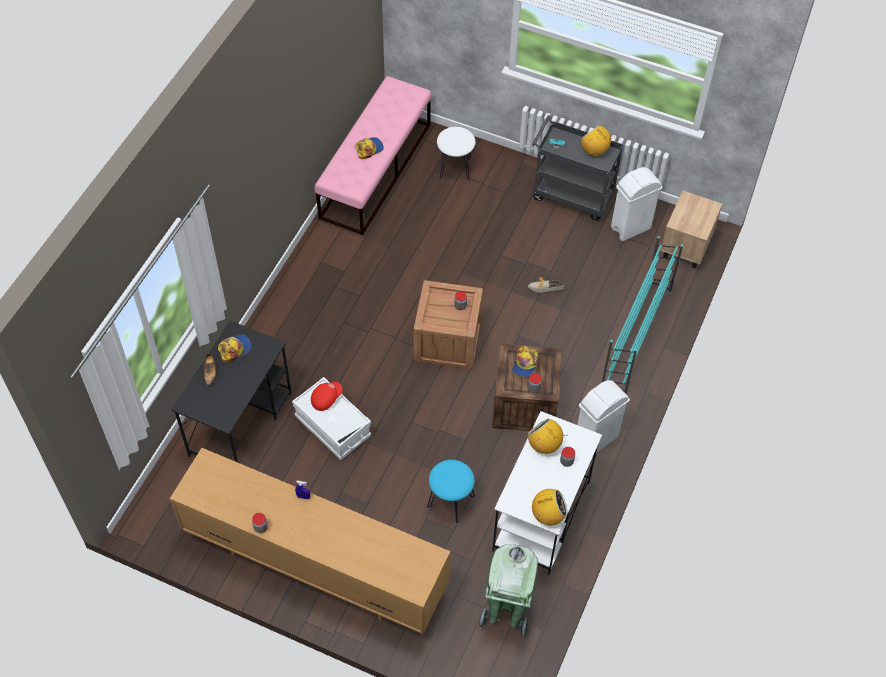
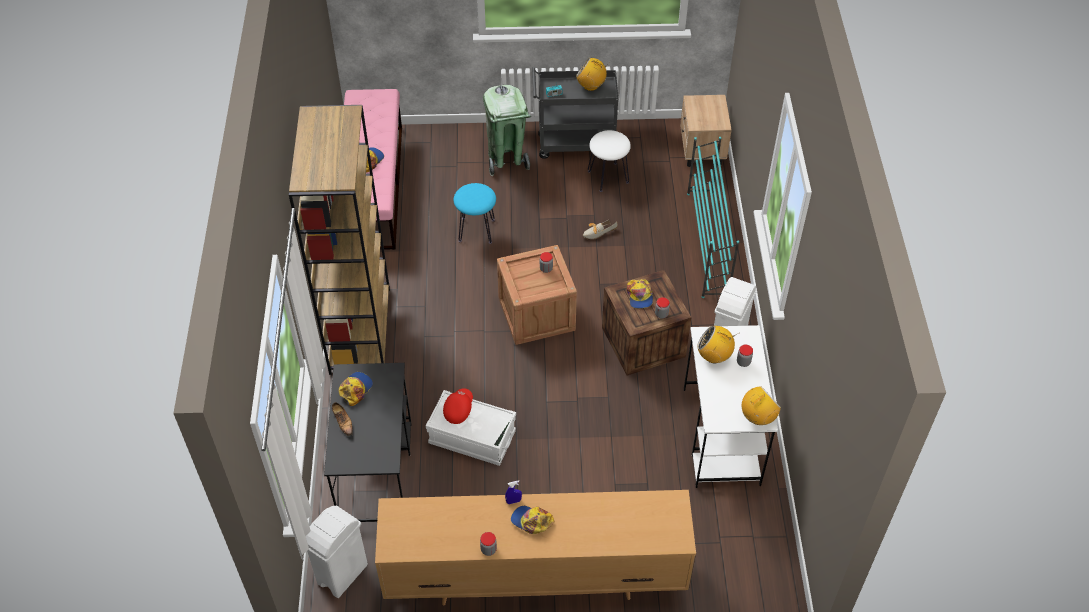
camera: 25 degrees left, 5 degrees down
turquoise stool [427,460,475,524] -> turquoise stool moved to [454,183,496,244]
white stool [437,127,475,182] -> white stool moved to [588,130,631,192]
green trash can [479,544,538,637] -> green trash can moved to [483,85,531,176]
white trash can [611,167,662,241] -> white trash can moved to [306,506,368,598]
none -> brown bookcase [289,105,390,375]
none -> cap [511,506,554,534]

